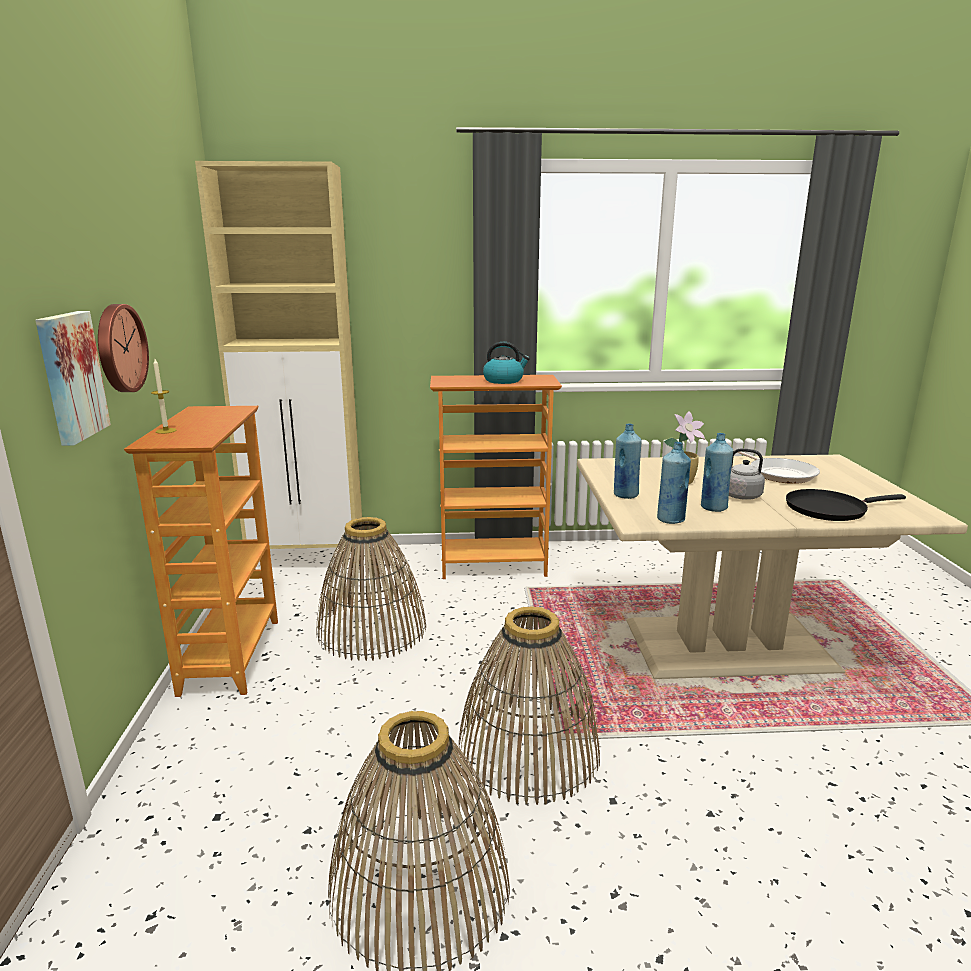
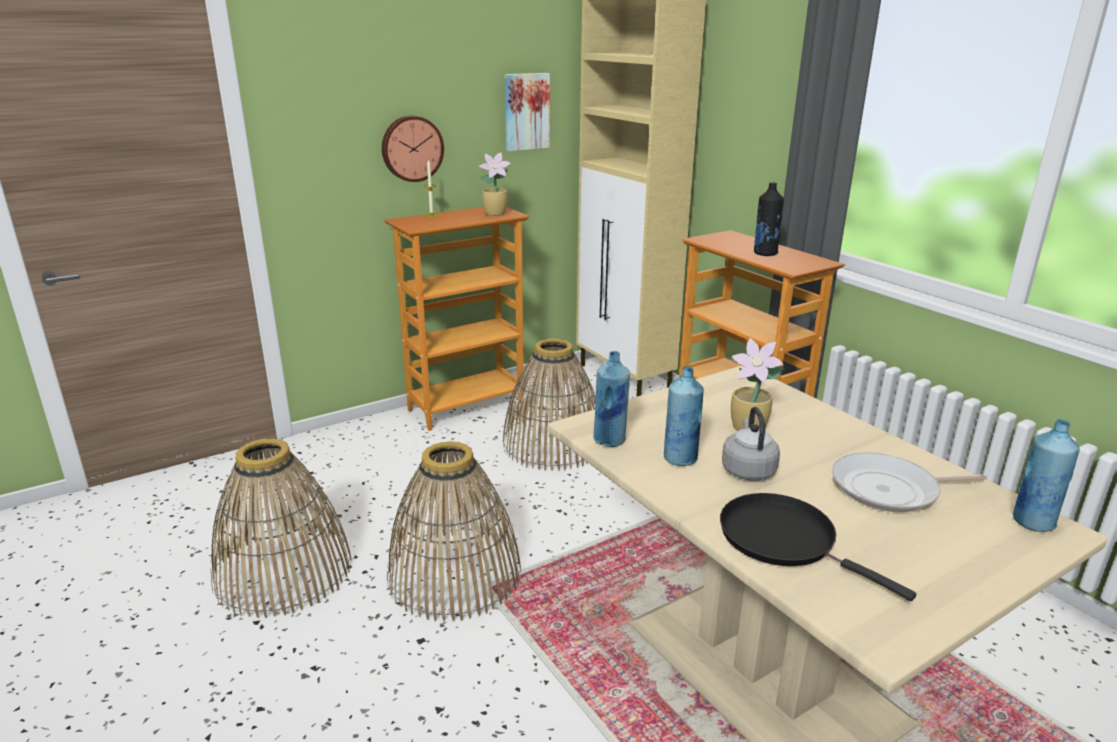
camera: 60 degrees right, 5 degrees up
picture [35,311,111,446] -> picture moved to [505,73,550,151]
kettle [483,342,530,384] -> black bottle [754,182,784,256]
blue bottle [614,423,642,499] -> blue bottle moved to [1013,419,1080,532]
frying pan [737,451,820,484] -> frying pan turned 45 degrees clockwise [832,453,987,512]
none -> potted plant [479,153,511,216]

